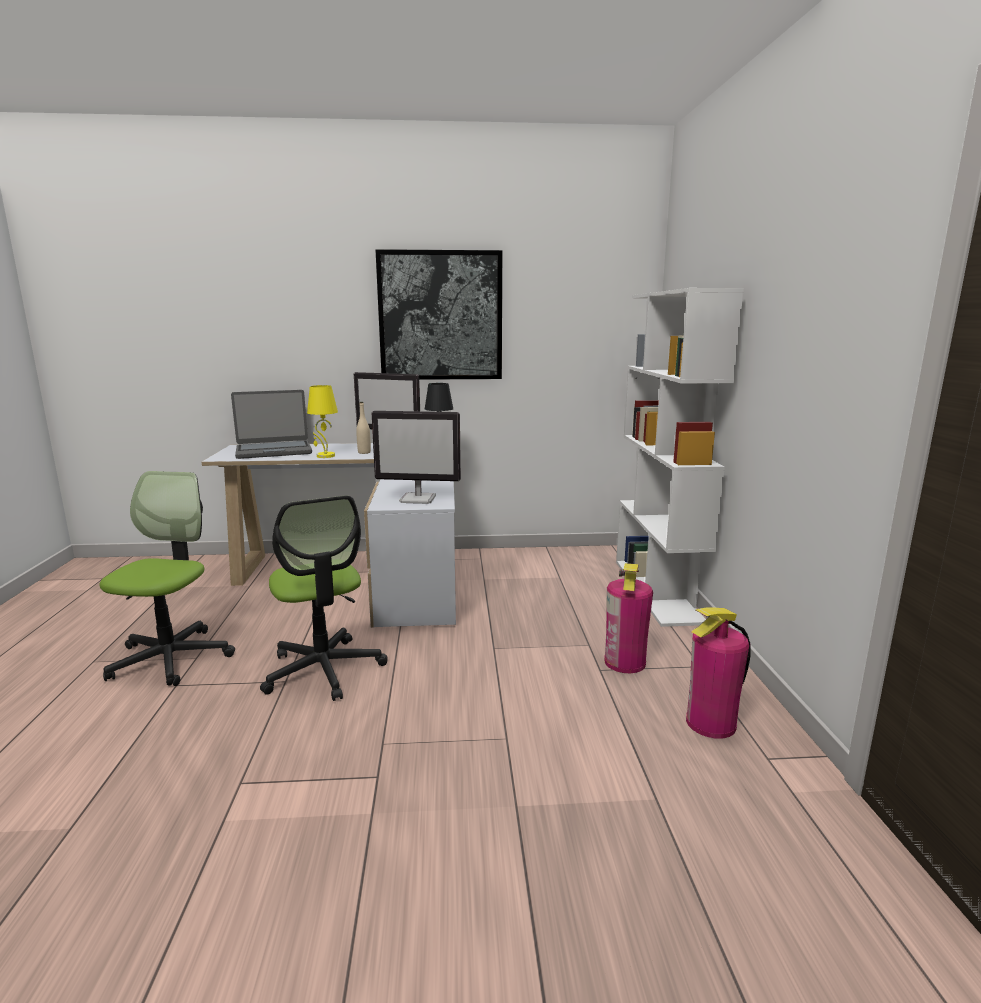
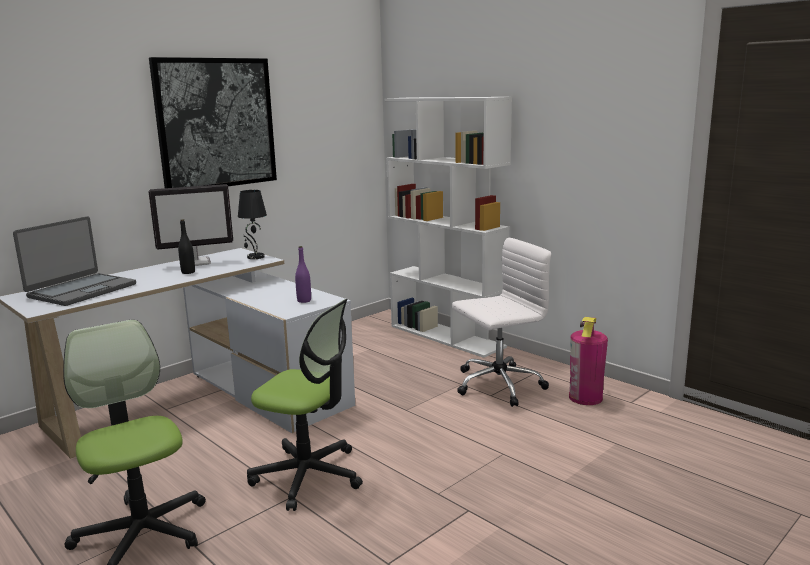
camera: 40 degrees left, 0 degrees up
yellow table lamp [307,385,338,458] -> none
beige bottle [356,402,371,454] -> black bottle [178,219,195,274]
monitor [372,411,461,504] -> purple bottle [295,246,311,303]
fire extinguisher [604,563,653,673] -> white office chair [452,238,551,407]

